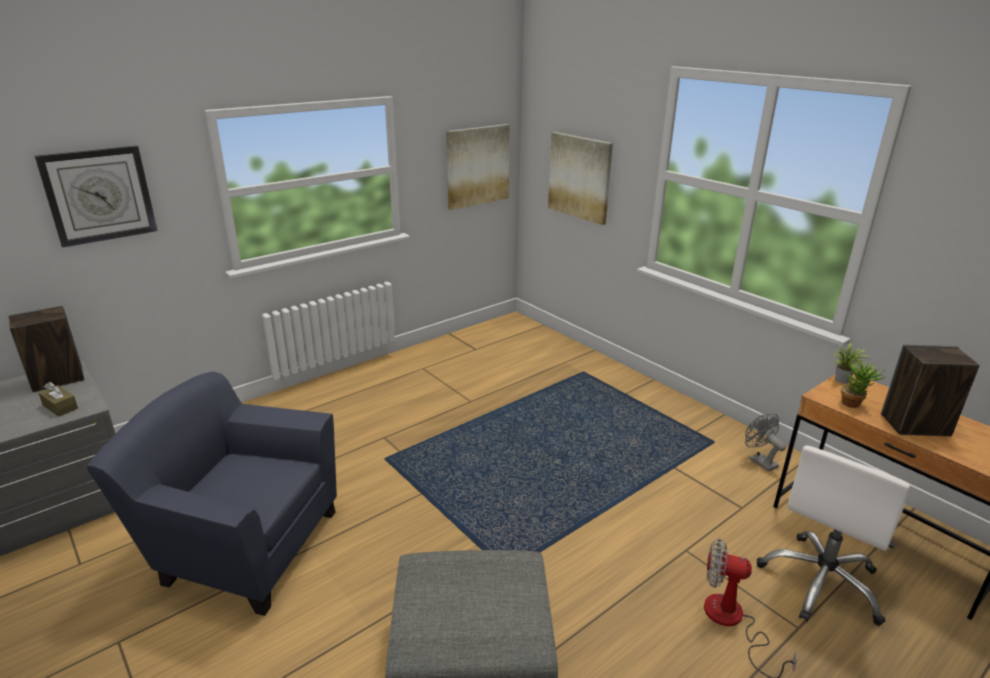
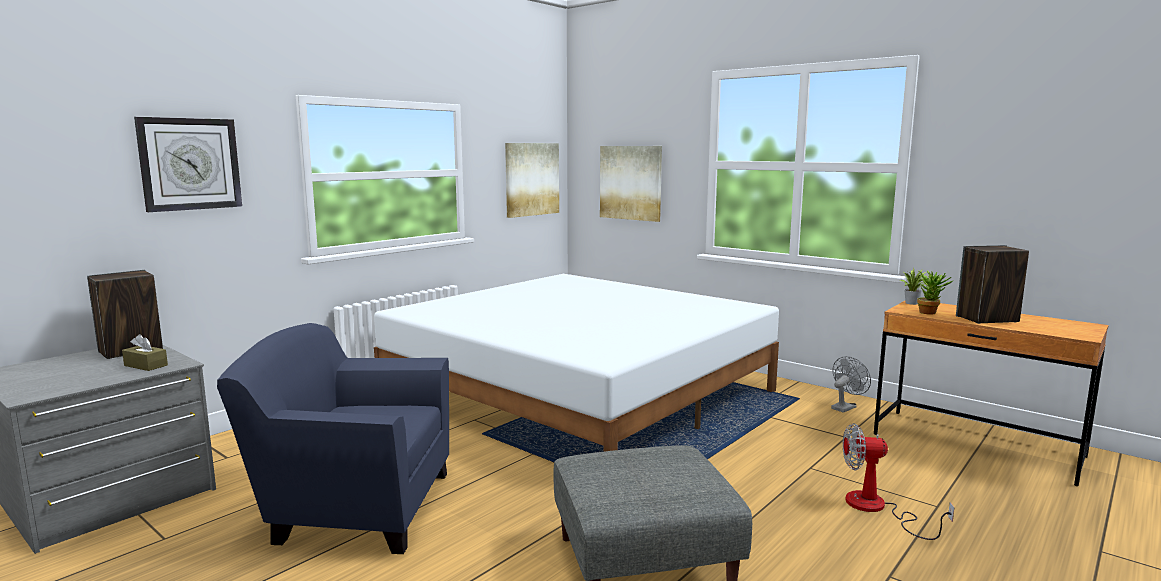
camera: 10 degrees left, 15 degrees down
grey fan [745,414,786,472] -> grey fan turned 90 degrees clockwise [831,356,871,413]
white office chair [757,445,910,626] -> none
none -> white bed [374,274,779,452]

